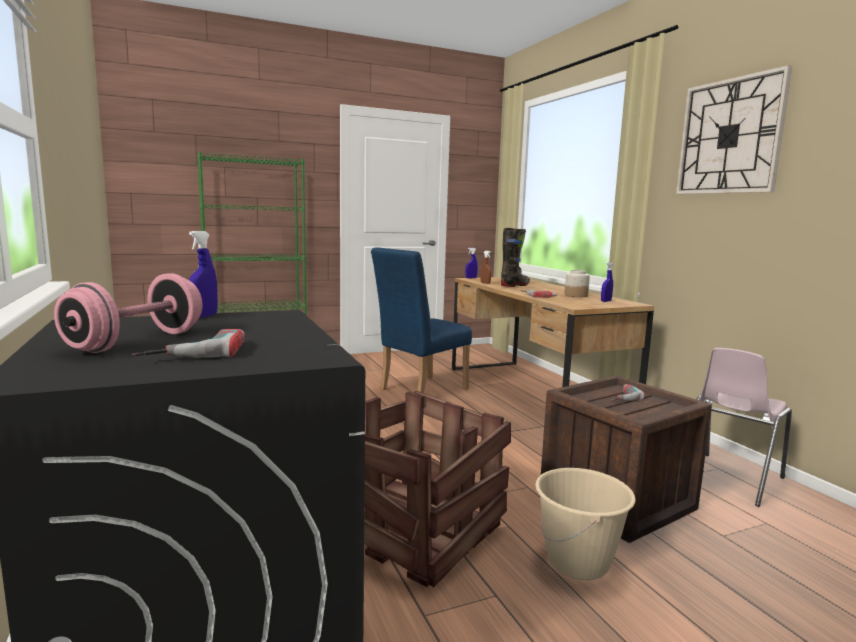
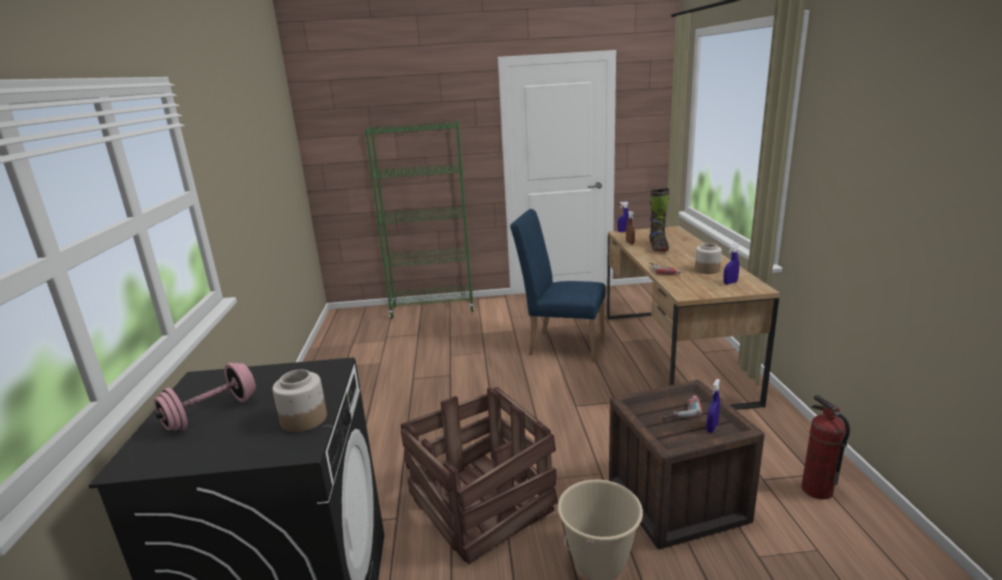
camera: 20 degrees right, 10 degrees up
power drill [132,329,244,358] -> none
blue spray bottle [189,231,218,318] -> blue spray bottle moved to [706,379,720,433]
blue chair [371,247,472,393] -> blue chair turned 45 degrees clockwise [510,209,606,362]
black boot [501,228,530,287] -> black boot turned 120 degrees clockwise [650,188,669,251]
wall clock [676,65,792,194] -> none
pink chair [696,348,792,507] -> fire extinguisher [801,395,850,499]
none -> jar [273,369,327,432]

